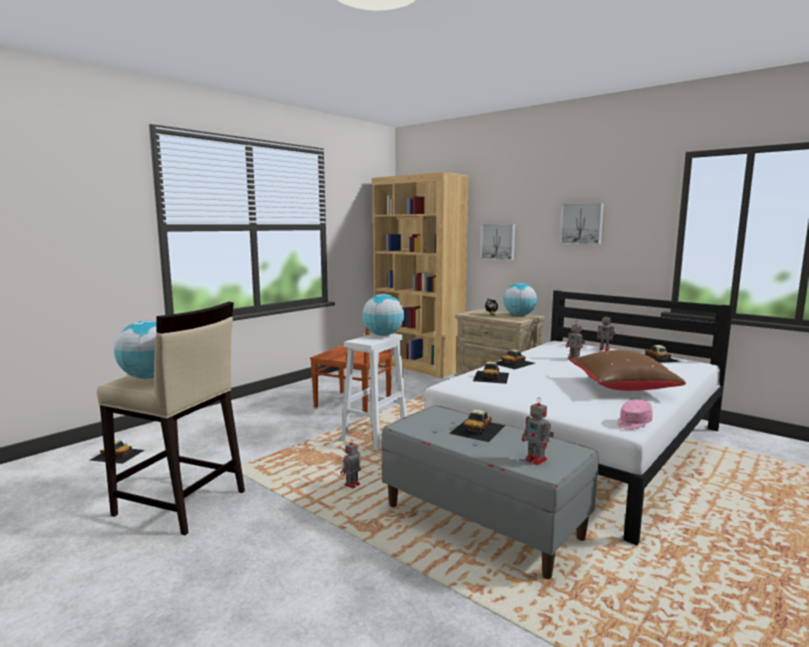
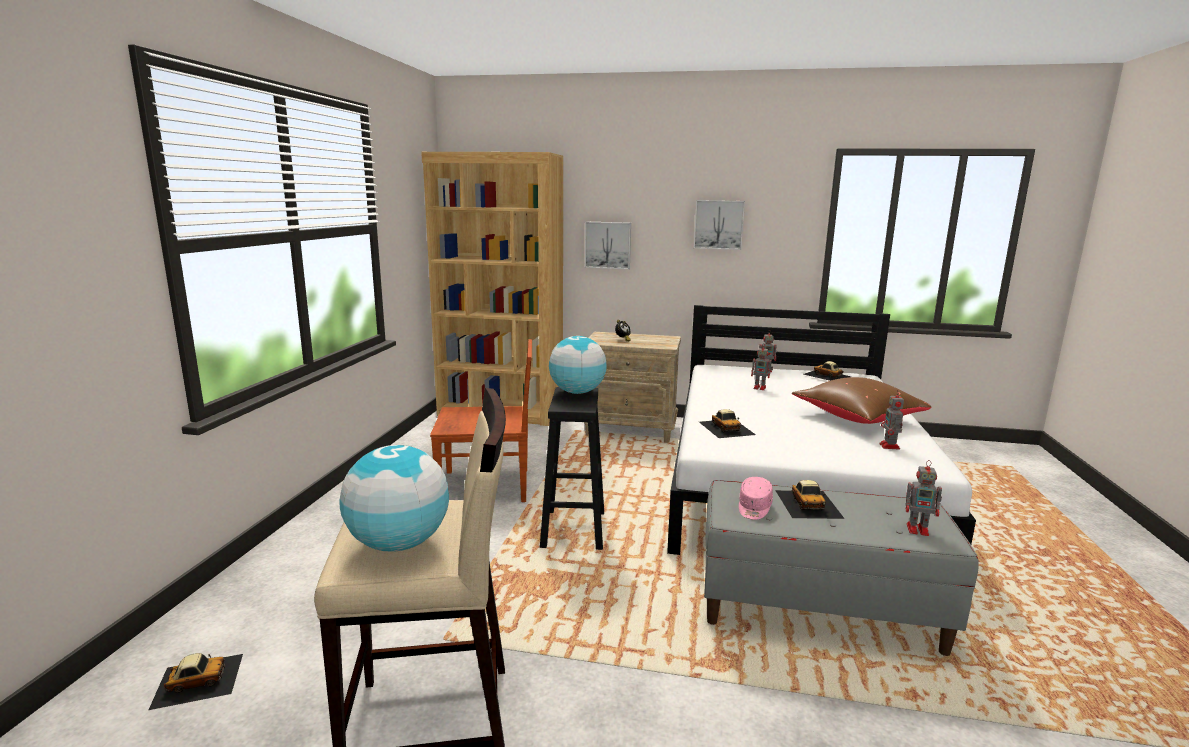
camera: 30 degrees left, 5 degrees up
white stool [341,333,407,451] -> black stool [540,387,604,550]
toy robot [341,438,361,488] -> toy robot moved to [879,391,904,450]
toy car [496,349,535,369] -> none
globe [503,283,537,316] -> none
pink cap [617,400,653,430] -> pink cap moved to [739,477,773,520]

